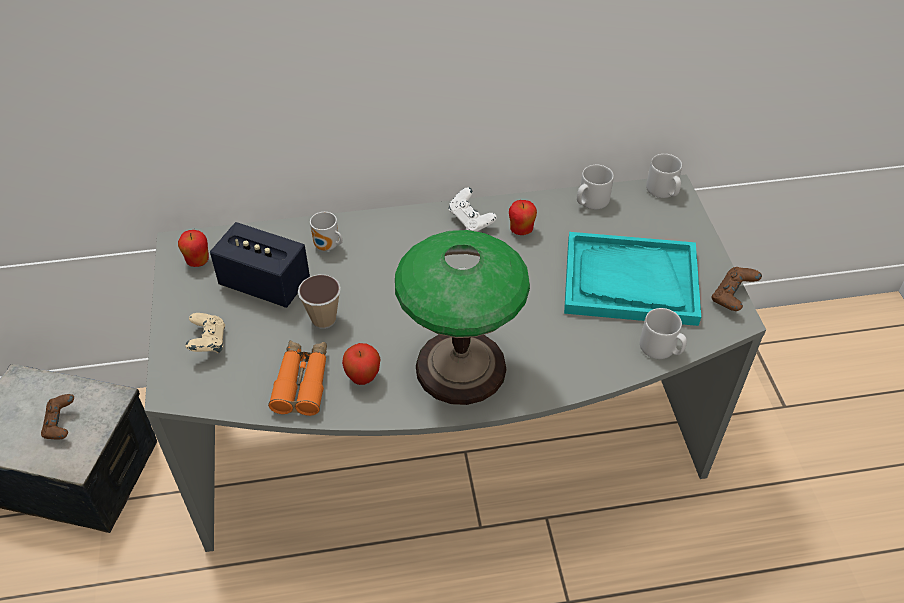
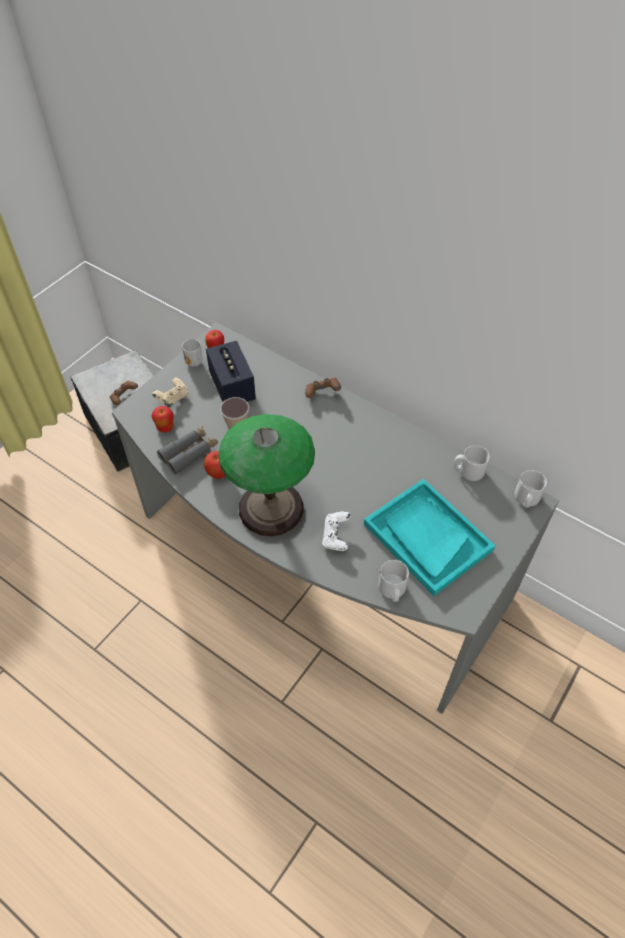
camera: 45 degrees right, 5 degrees up
orange binoculars [268,340,327,416] -> grey binoculars [157,426,218,475]
mug [310,212,343,251] -> mug moved to [182,339,203,367]
white game controller [448,187,497,232] -> white game controller moved to [322,511,351,551]
apple [509,200,537,235] -> apple moved to [151,406,174,433]
brown game controller [712,267,762,311] -> brown game controller moved to [305,378,341,398]

